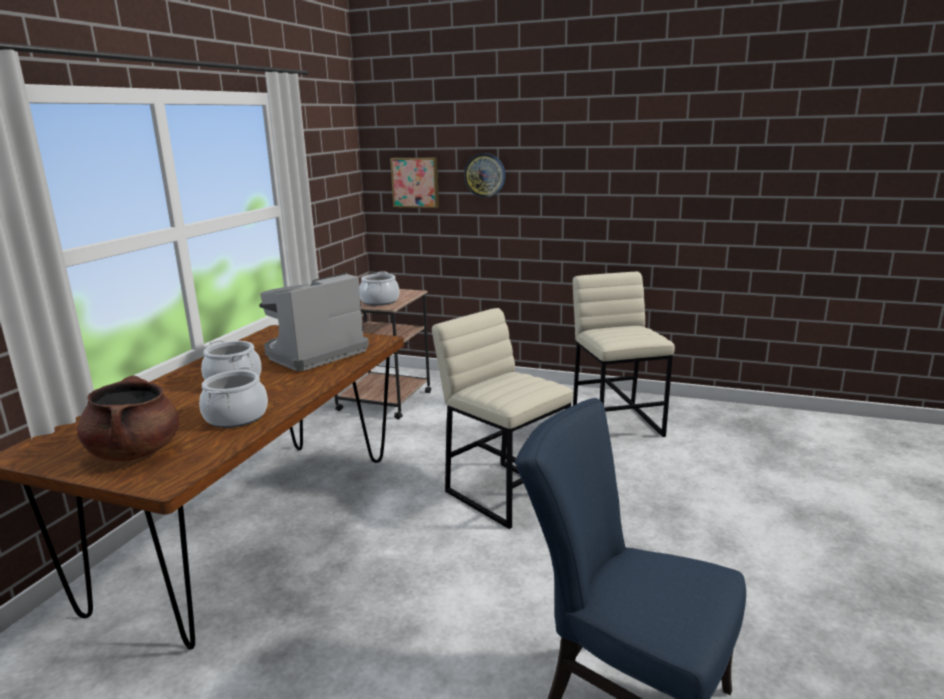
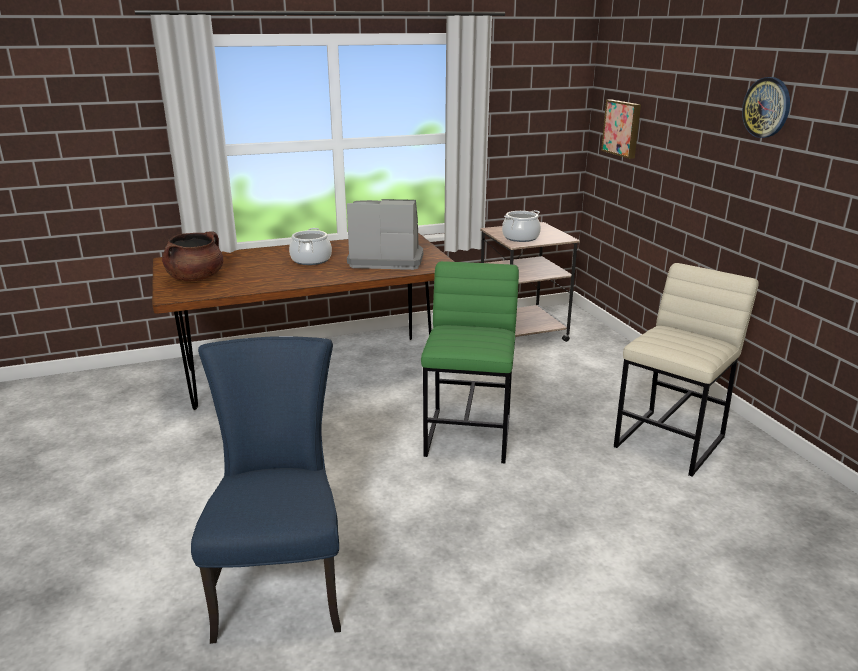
camera: 50 degrees right, 5 degrees up
cooking pot [199,366,268,428] -> none
beige chair [432,308,573,529] -> green chair [421,261,519,464]
wall clock [464,153,506,198] -> wall clock moved to [742,77,790,138]

